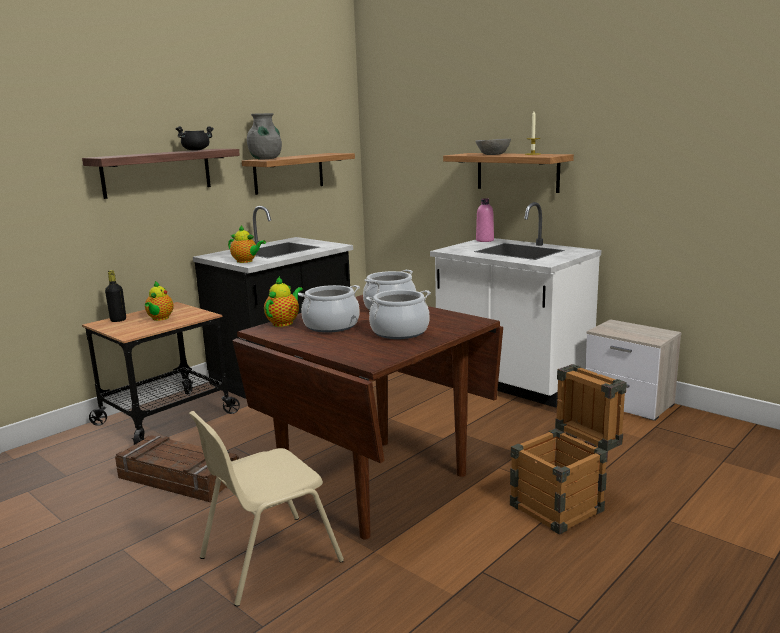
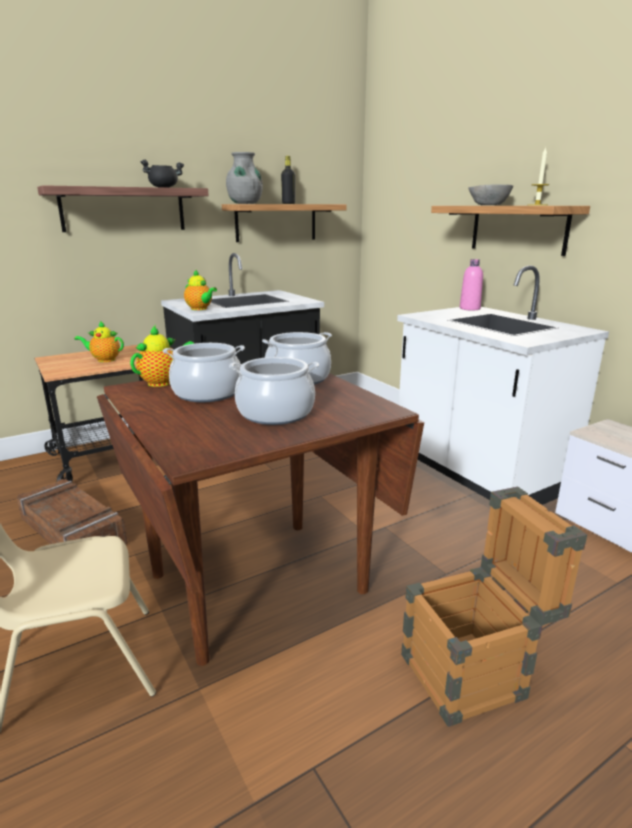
camera: 15 degrees right, 5 degrees up
black bottle [105,270,126,322] -> black bottle moved to [281,156,295,204]
teapot [145,281,174,321] -> teapot turned 75 degrees clockwise [74,321,124,362]

